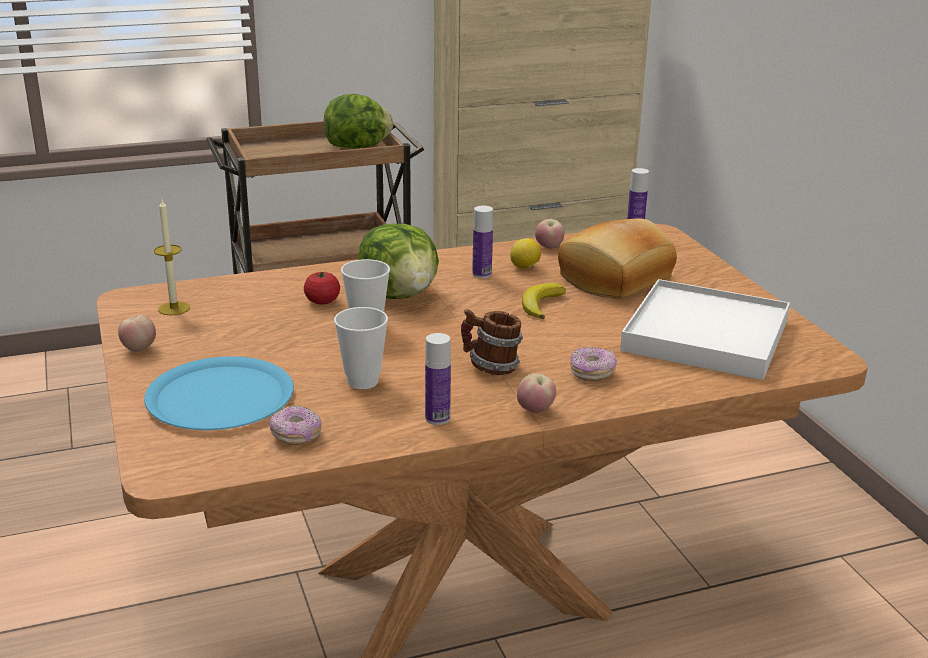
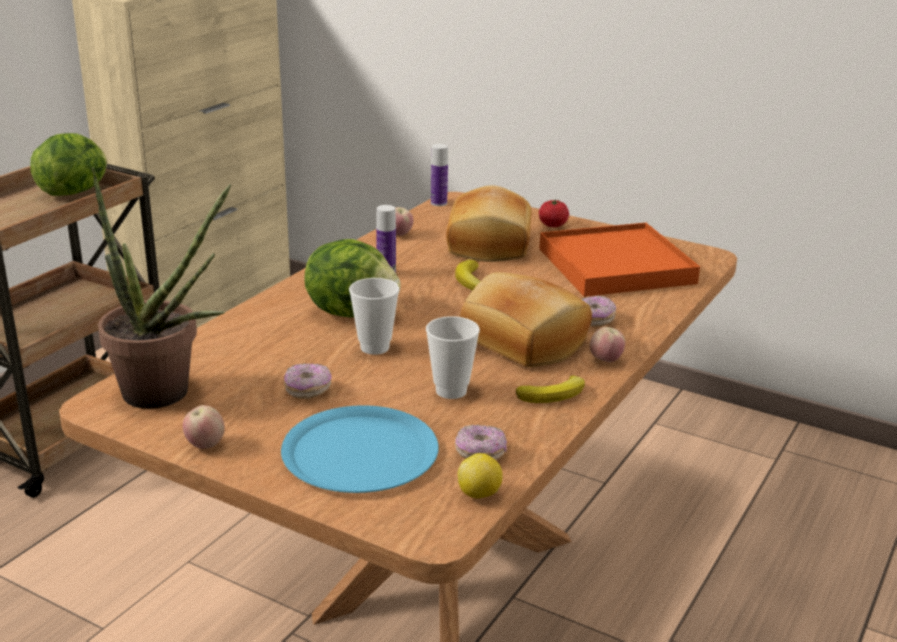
camera: 40 degrees left, 0 degrees up
candle [154,199,190,316] -> potted plant [92,167,231,409]
tomato [304,272,340,305] -> tomato moved to [539,200,569,227]
bottle [425,333,451,425] -> banana [516,376,585,403]
mug [461,309,523,375] -> bread [460,272,592,367]
lemon [510,238,541,269] -> lemon moved to [458,453,503,498]
white tray [620,279,790,380] -> orange tray [539,223,700,297]
none -> donut [284,363,332,399]

